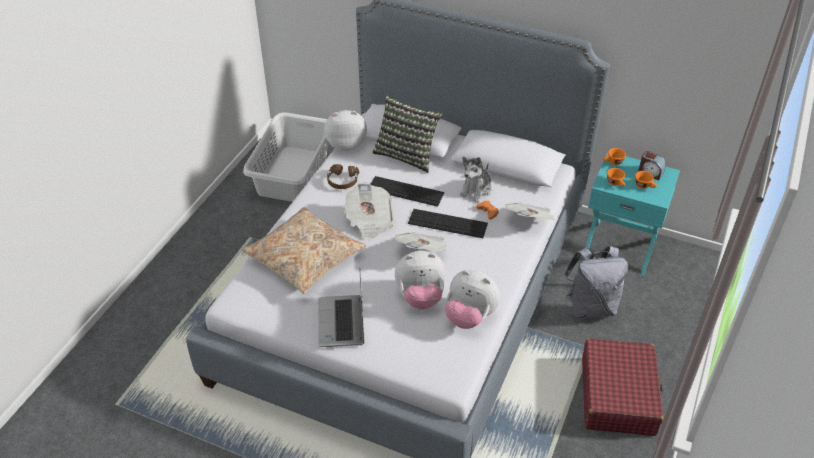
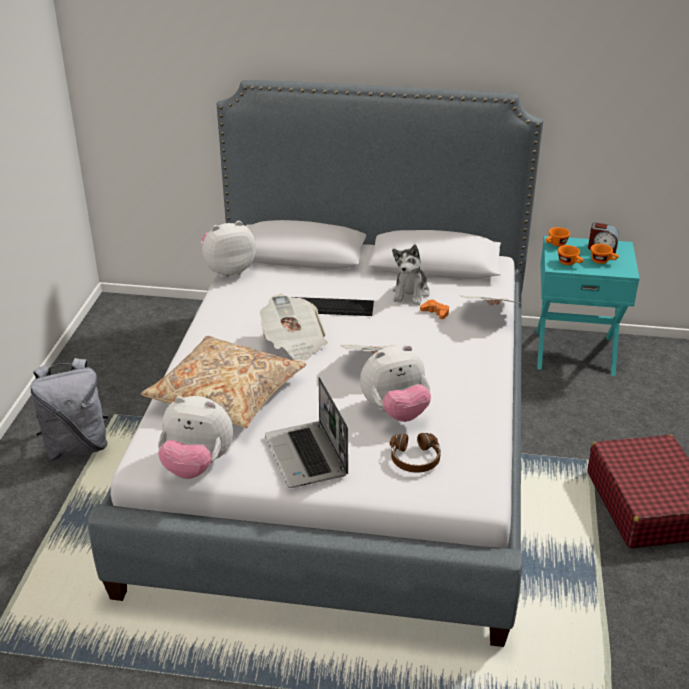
camera: 15 degrees left, 10 degrees down
grey laundry basket [243,112,328,202] -> none
brown headphones [327,164,359,189] -> brown headphones moved to [390,433,441,473]
pillow [372,95,443,173] -> none
keyboard [408,209,488,238] -> none
plush toy [445,270,500,329] -> plush toy moved to [158,396,233,479]
grey backpack [564,246,628,319] -> grey backpack moved to [31,358,108,461]

